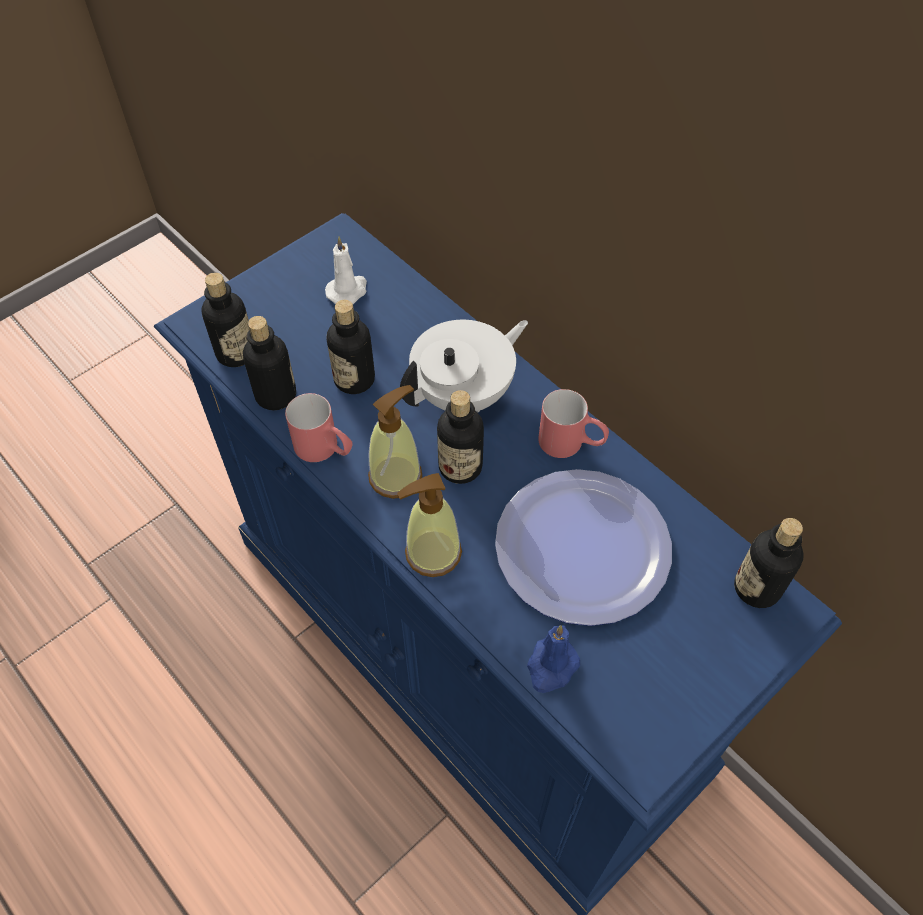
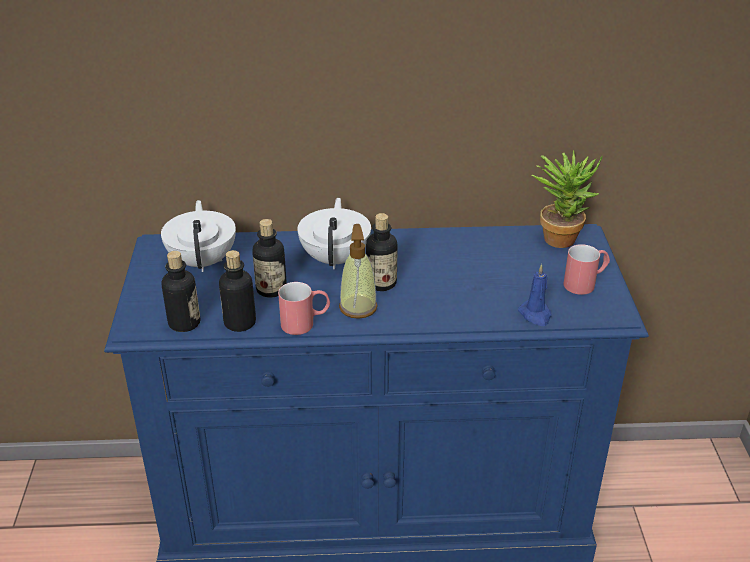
camera: 50 degrees left, 20 degrees down
white candle [325,236,367,304] -> white teapot [161,200,236,272]
soap dispenser [397,473,462,577] -> none
plate [495,469,672,626] -> none
red mug [538,389,609,458] -> red mug moved to [563,244,610,295]
bottle [734,518,804,608] -> potted plant [532,150,603,248]

